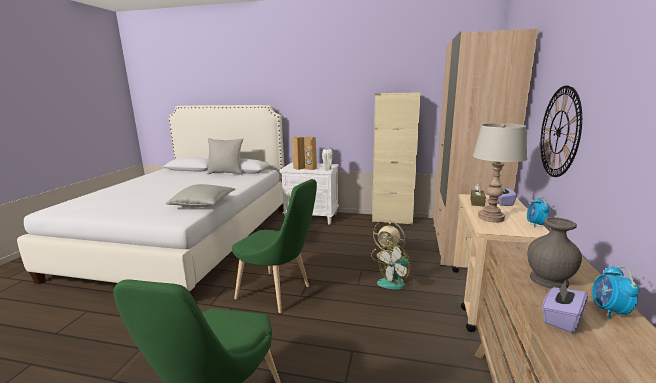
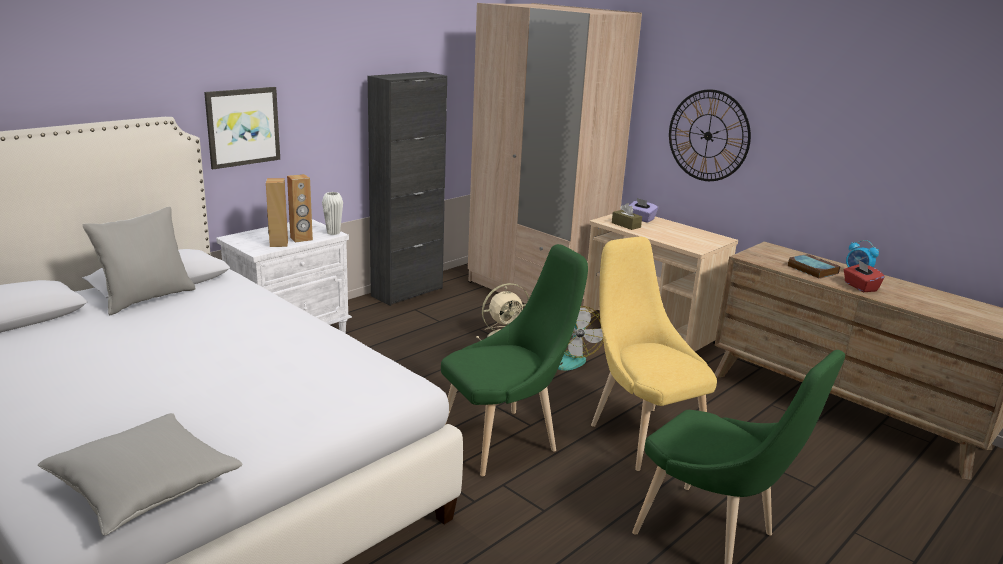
camera: 60 degrees left, 5 degrees up
grey pillow [165,184,235,207] -> grey pillow moved to [38,413,242,536]
beige cabinet [372,92,421,225] -> black cabinet [368,72,447,306]
grey table lamp [473,123,527,223] -> none
alarm clock [527,197,550,228] -> none
grey vase [527,217,582,289] -> book [787,254,840,279]
purple tissue box [542,281,588,333] -> red tissue box [844,260,885,292]
none -> picture [204,87,280,169]
none -> yellow chair [591,237,717,471]

